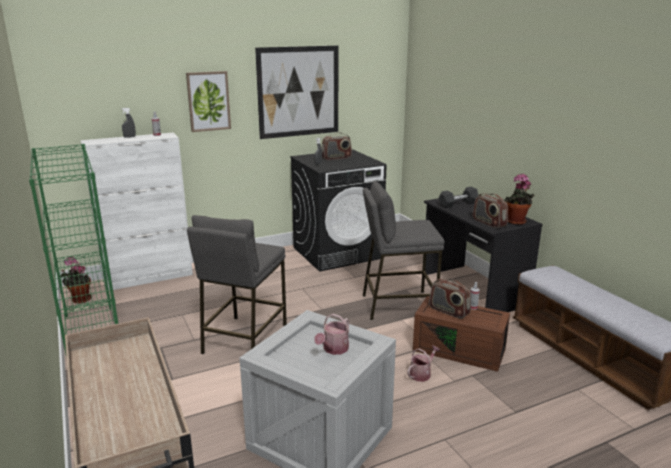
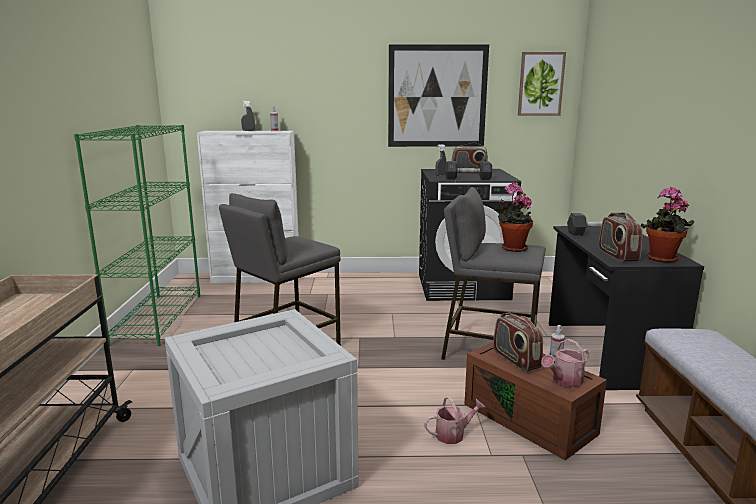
camera: 25 degrees right, 5 degrees down
potted plant [60,257,91,304] -> potted plant moved to [495,183,533,252]
picture [186,71,231,132] -> picture moved to [518,52,566,116]
watering can [314,314,349,355] -> watering can moved to [541,339,589,387]
none -> grey dumbbell [445,161,492,180]

